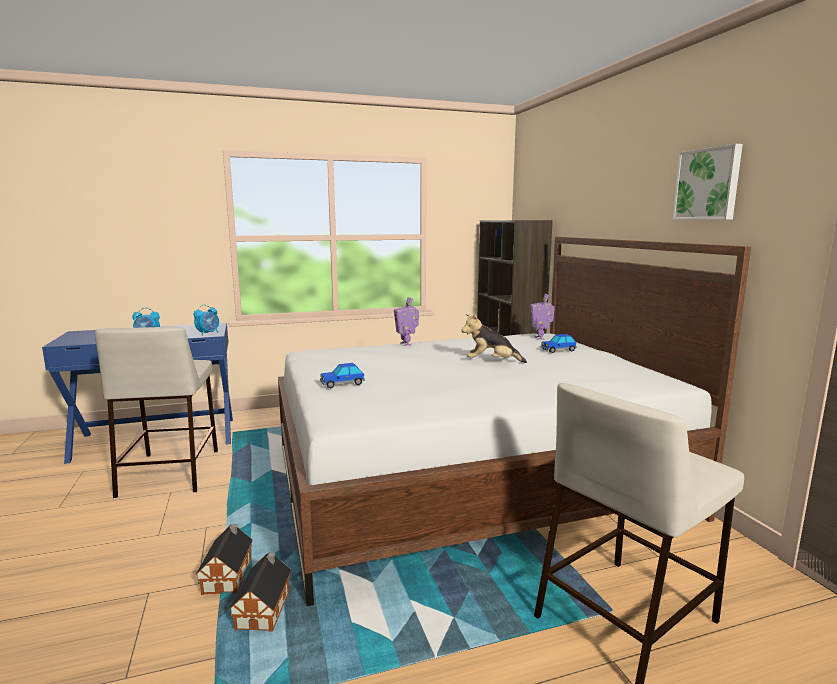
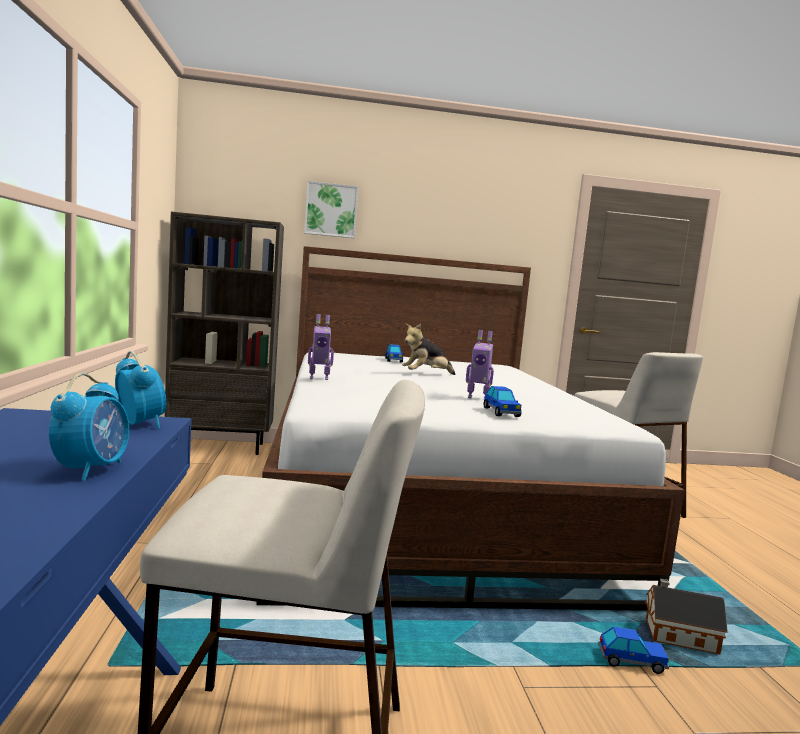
camera: 80 degrees left, 5 degrees down
toy house [196,524,253,595] -> toy car [598,627,669,674]
plush toy [461,314,527,363] -> plush toy turned 45 degrees clockwise [402,324,455,375]
toy robot [530,294,555,340] -> toy robot moved to [466,330,494,400]
picture [672,144,743,220] -> picture moved to [304,181,359,238]

